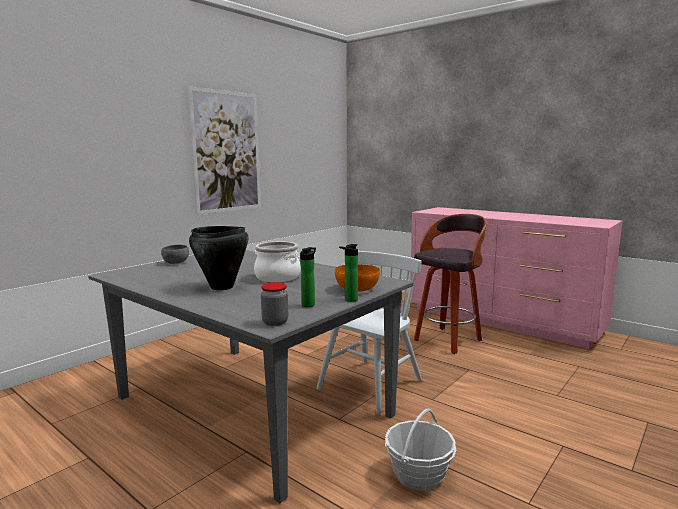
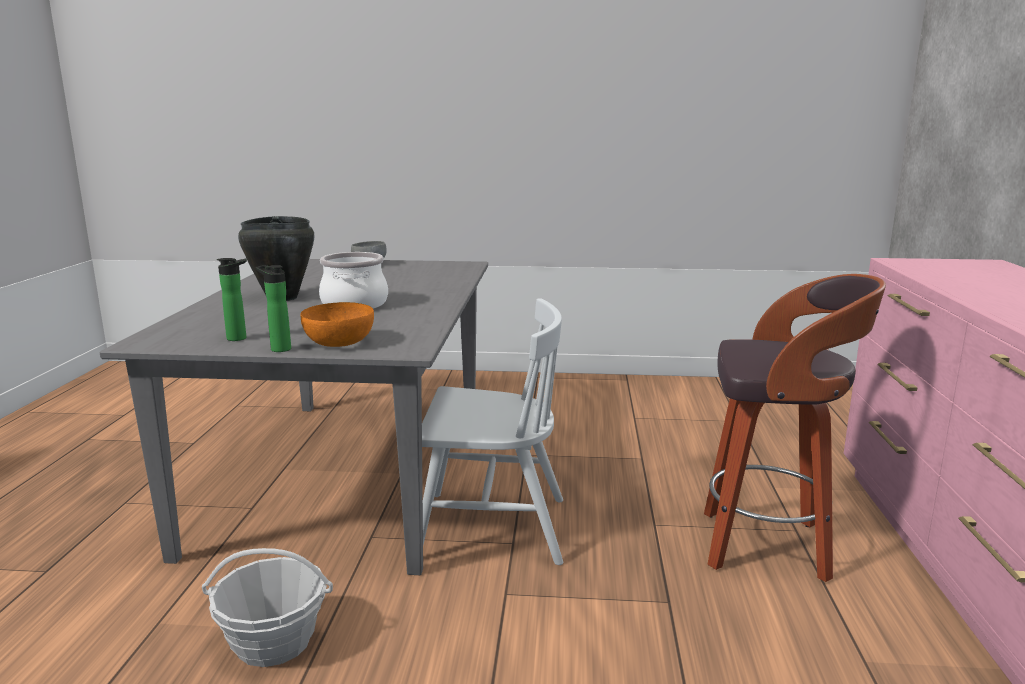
camera: 55 degrees right, 5 degrees up
picture [188,86,261,215] -> none
jar [261,283,288,326] -> none

